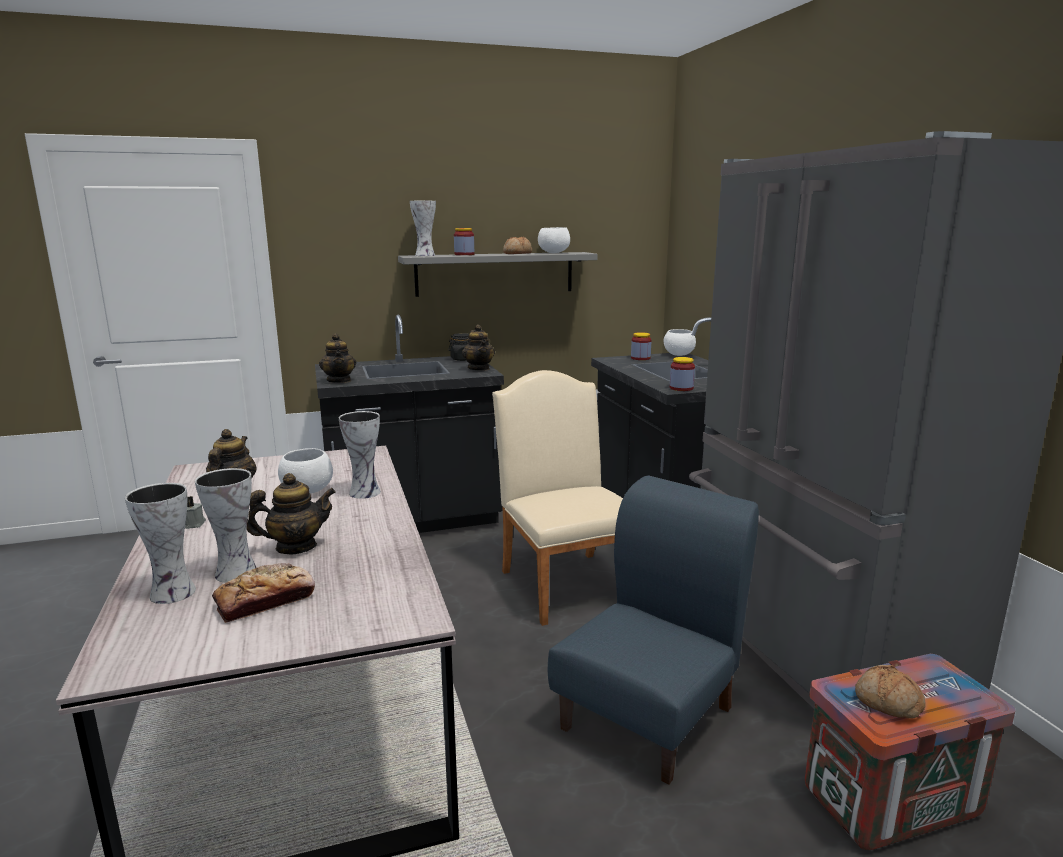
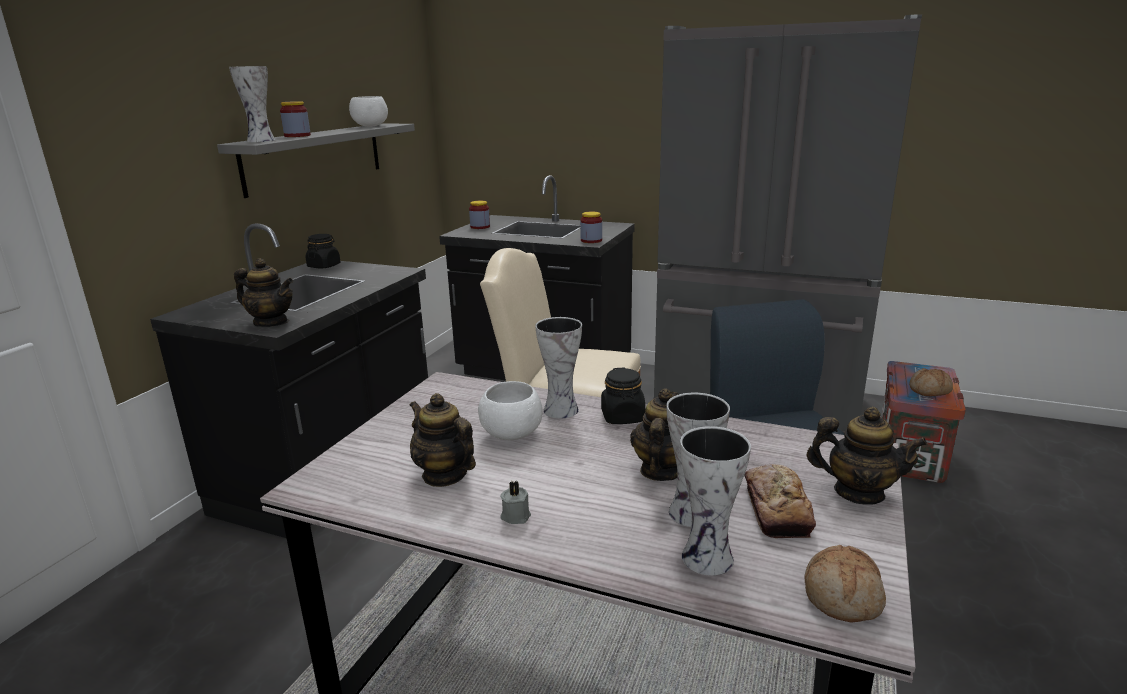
camera: 50 degrees left, 5 degrees up
teapot [462,324,495,371] -> teapot moved to [806,407,928,505]
bread [503,237,532,254] -> bread moved to [804,545,886,623]
white bowl [663,329,696,356] -> none
none -> black jar [601,367,646,424]

